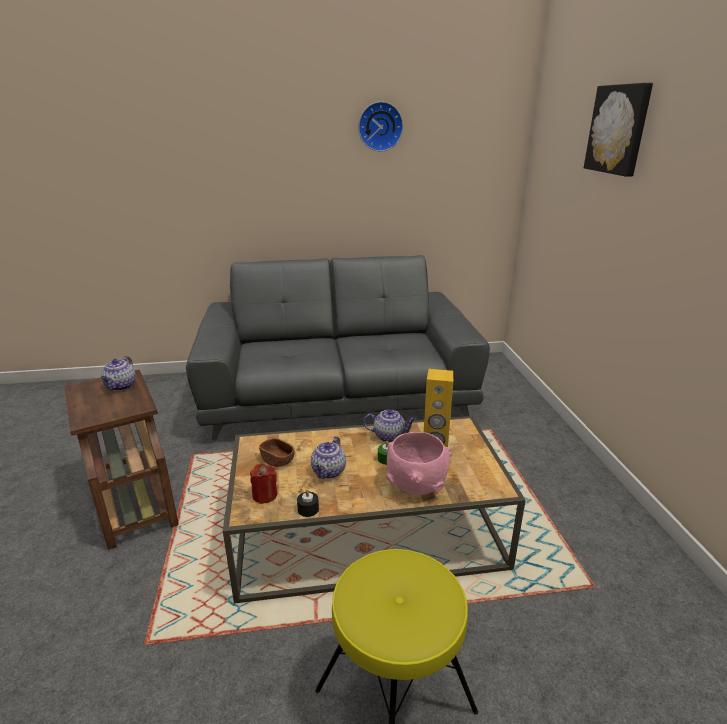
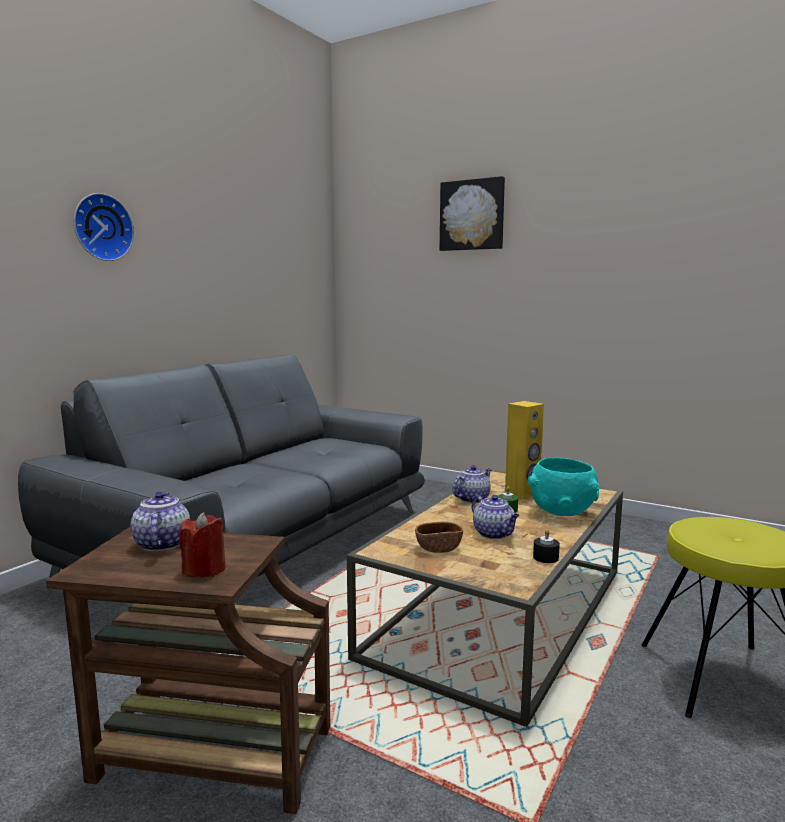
camera: 50 degrees left, 15 degrees down
teapot [101,356,136,391] -> teapot turned 150 degrees counterclockwise [130,492,190,551]
red candle [250,464,277,504] -> red candle moved to [180,512,226,578]
wall clock [358,101,403,151] -> wall clock moved to [74,193,134,261]
pink bowl [386,432,452,495] -> turquoise bowl [528,457,600,516]

